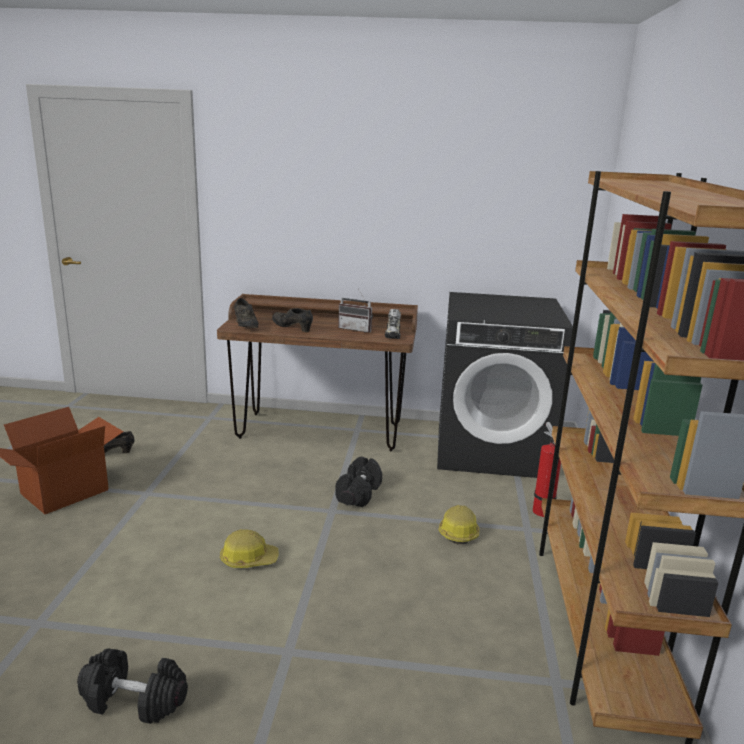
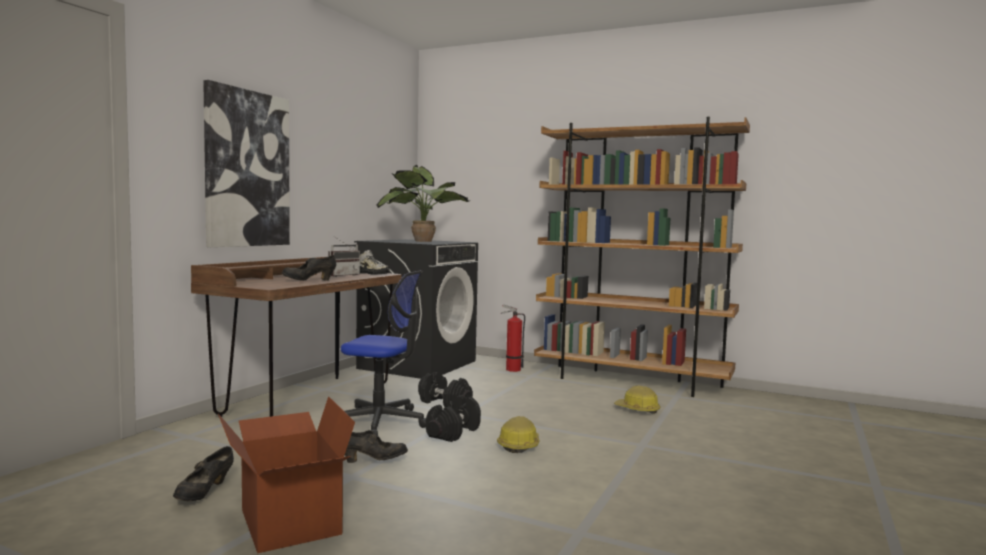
camera: 70 degrees left, 15 degrees down
black dumbbell [77,648,188,724] -> black dumbbell moved to [426,395,481,442]
black shoe [234,298,258,328] -> black shoe moved to [345,430,408,463]
hard hat [439,505,479,544] -> hard hat moved to [614,385,660,414]
none -> picture [203,80,290,247]
none -> office chair [341,270,426,435]
none -> potted plant [376,164,470,242]

